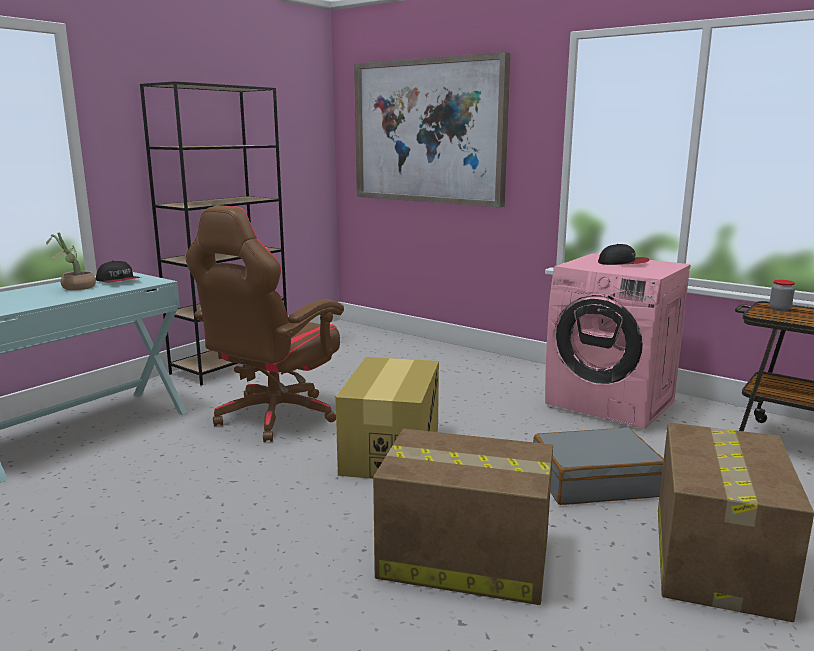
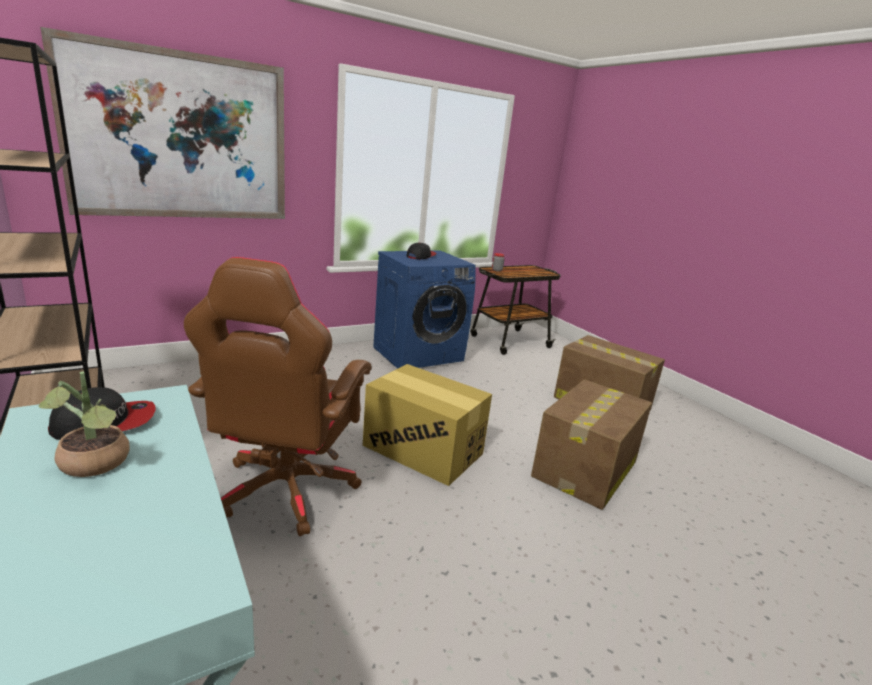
camera: 70 degrees left, 5 degrees up
brown office chair [186,205,344,442] -> brown office chair turned 45 degrees clockwise [184,257,372,536]
grey suitcase [533,427,664,505] -> none
pink washing machine [545,254,691,429] -> blue washing machine [373,250,476,369]

